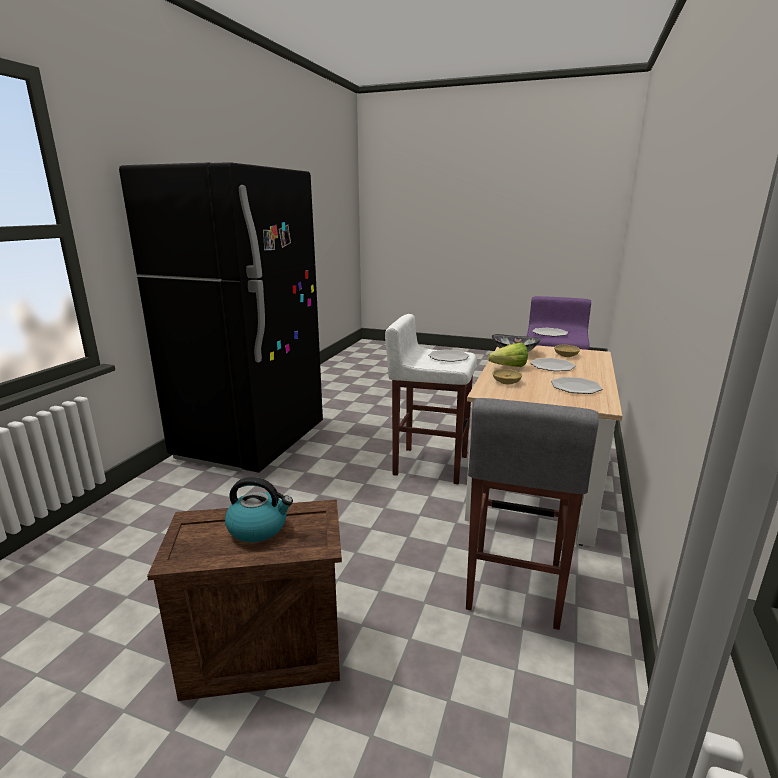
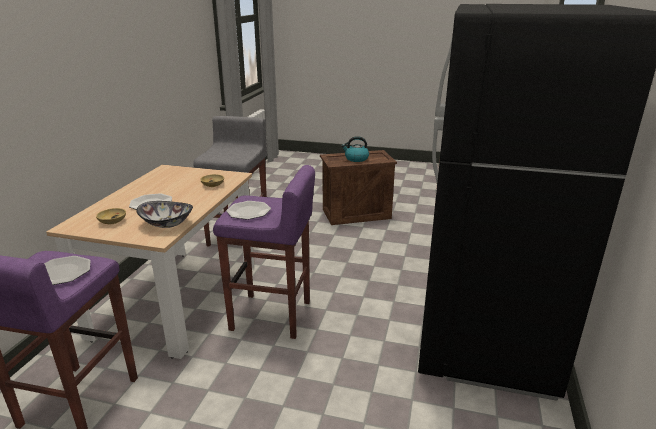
camera: 175 degrees right, 5 degrees up
white stool [385,314,477,484] -> purple stool [213,165,315,339]
lettuce [488,343,528,367] -> none
plate [551,377,602,394] -> none

